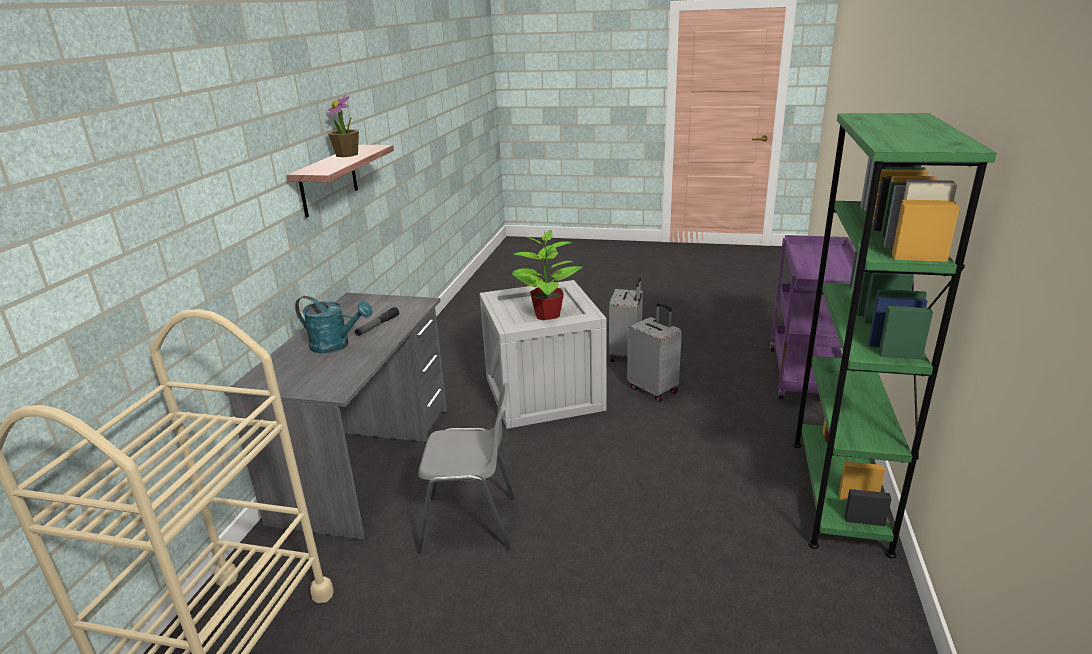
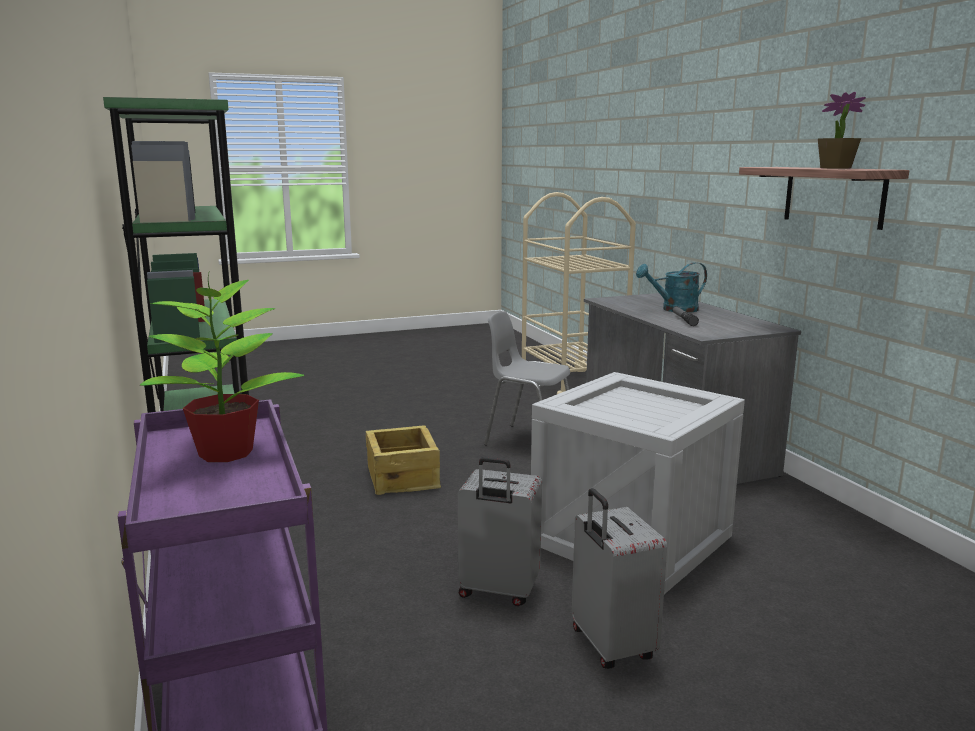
camera: 145 degrees right, 10 degrees down
grey chair [417,383,515,553] -> grey chair turned 60 degrees clockwise [484,311,570,446]
potted plant [512,230,583,320] -> potted plant moved to [140,271,305,462]
none -> crate [366,425,441,495]

